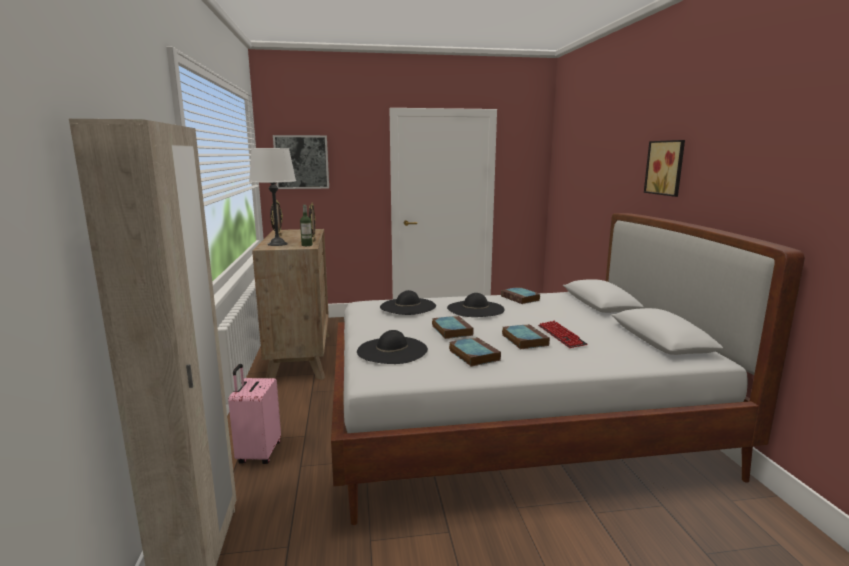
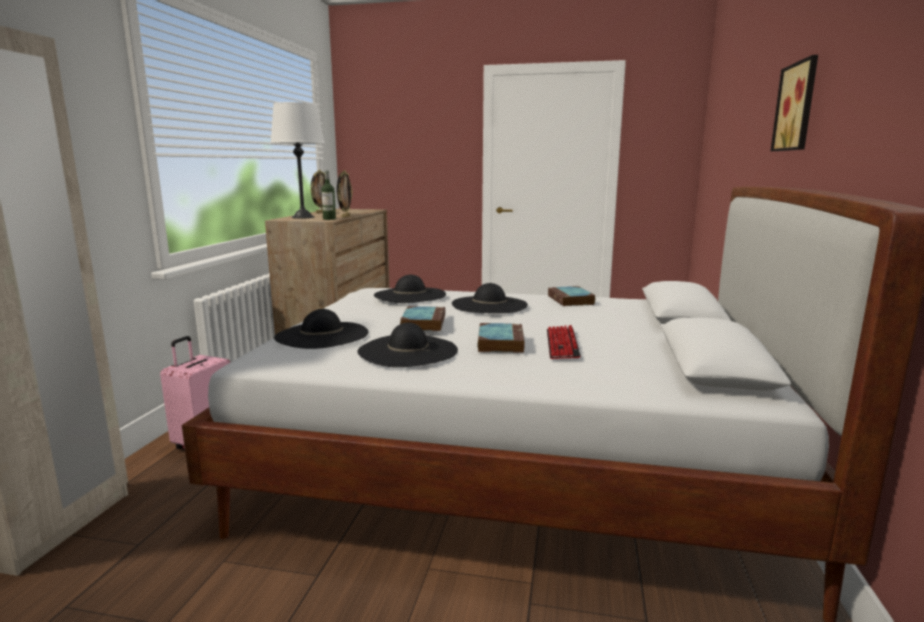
camera: 20 degrees right, 0 degrees up
picture [273,135,329,189] -> none
book [449,337,501,367] -> black hat [357,322,458,367]

